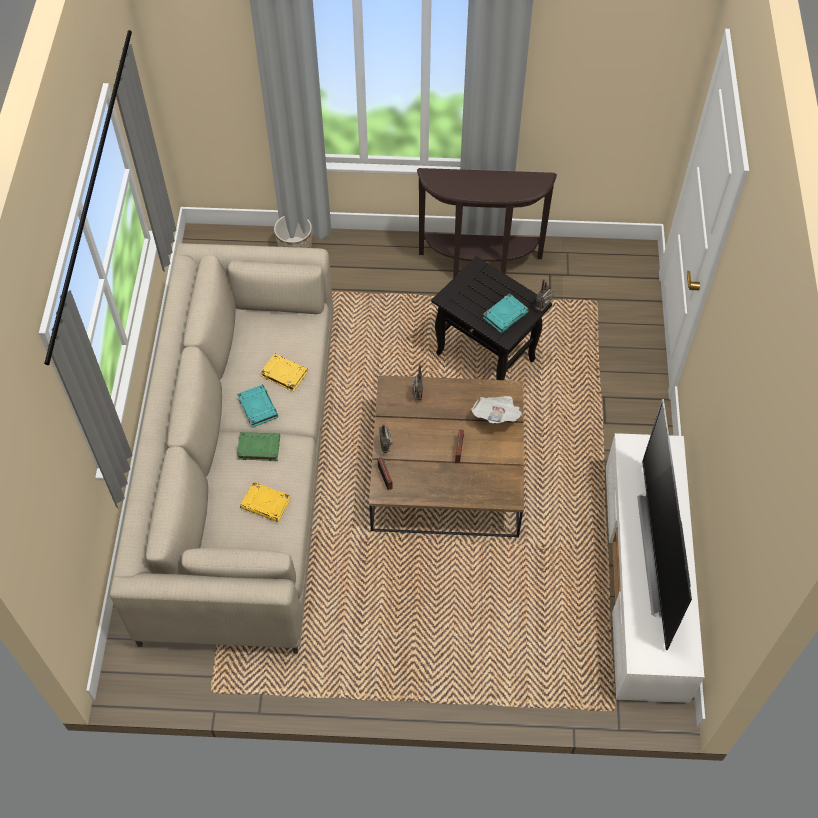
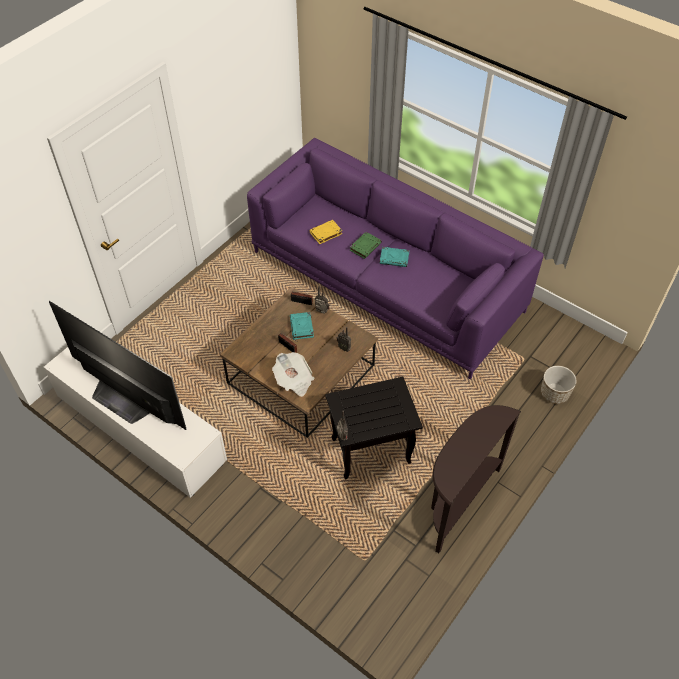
camera: 125 degrees right, 5 degrees down
beige sofa [110,243,334,654] -> purple sofa [247,138,544,379]
yellow book [260,354,308,392] -> none
turquoise book [483,293,529,333] -> turquoise book moved to [290,312,314,340]

